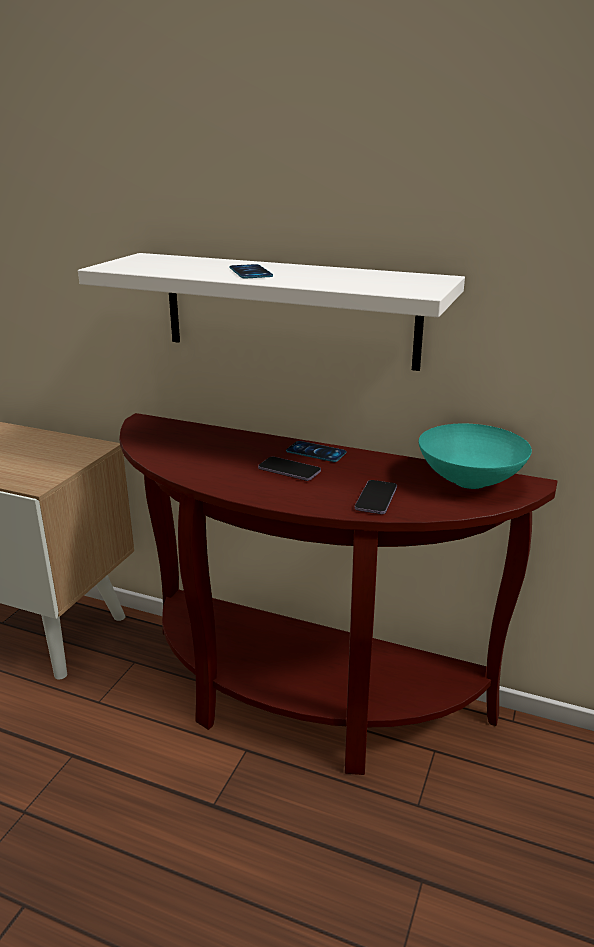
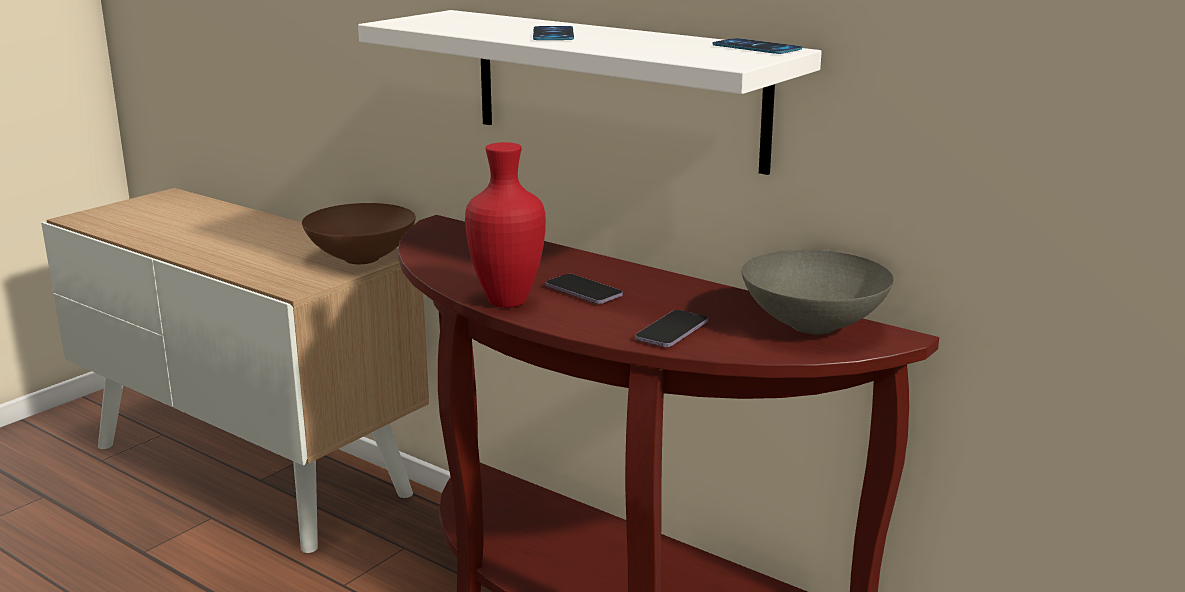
camera: 15 degrees right, 5 degrees down
phone [286,441,347,462] -> phone moved to [712,38,802,54]
turquoise bowl [419,424,532,489] -> grey bowl [742,250,894,335]
none -> brown bowl [302,203,416,264]
none -> red vase [465,142,546,308]

